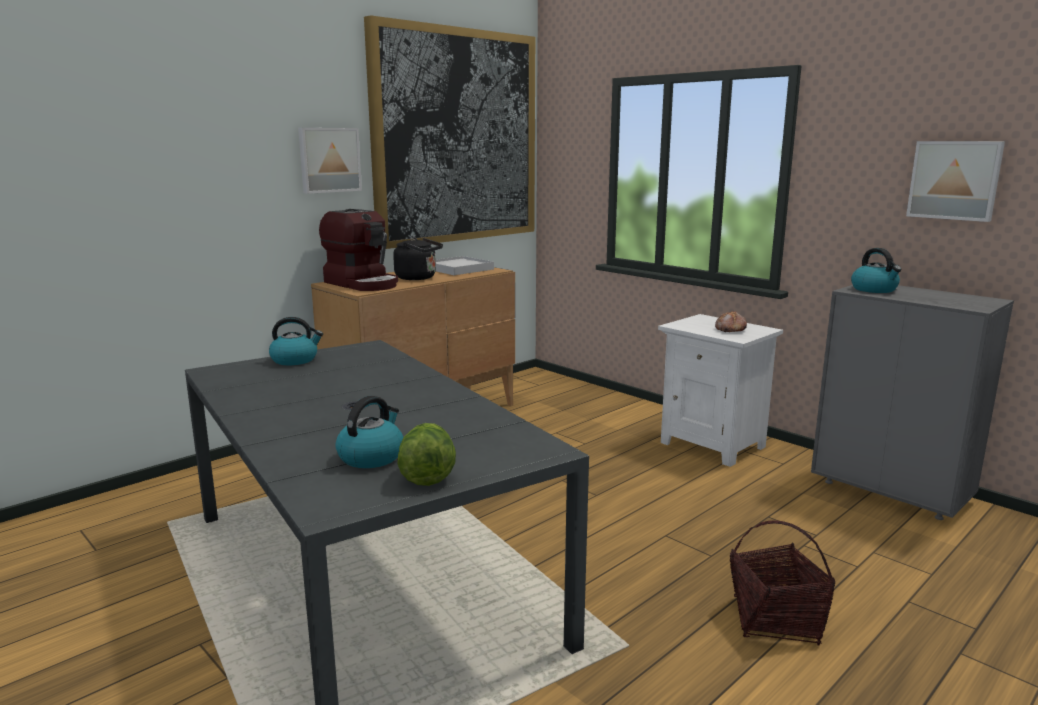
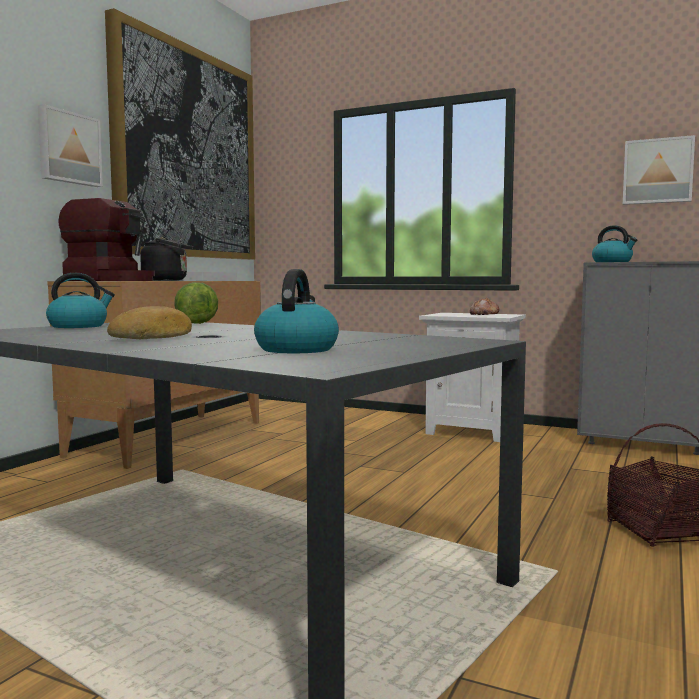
camera: 20 degrees left, 10 degrees down
lettuce [397,423,456,486] -> lettuce moved to [174,282,218,324]
none -> bread [107,306,192,339]

